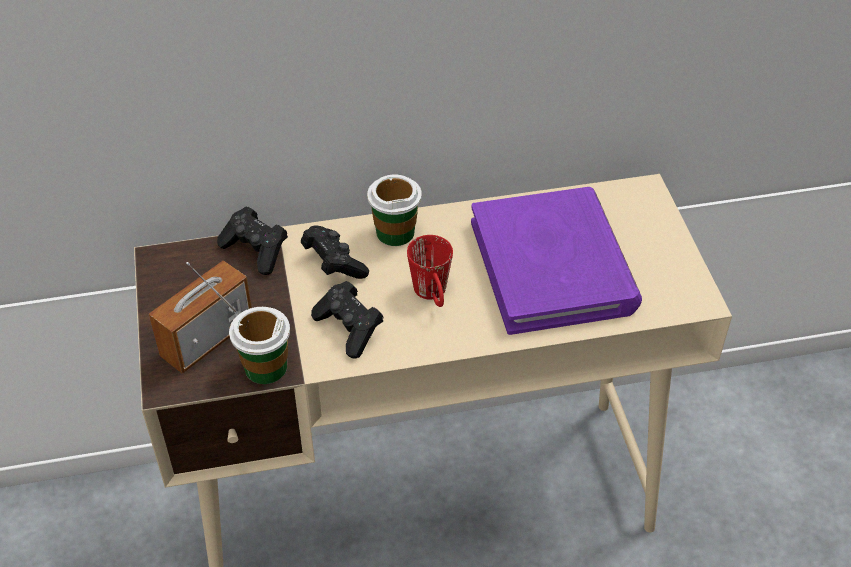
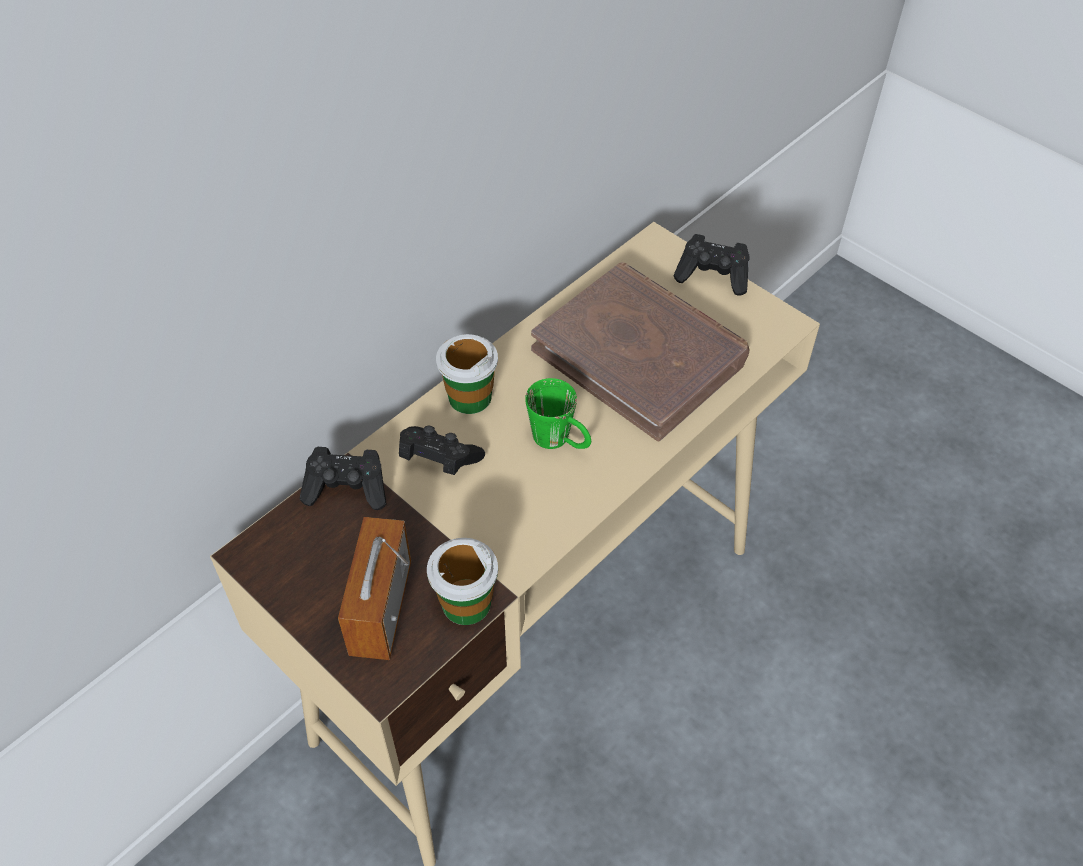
camera: 35 degrees left, 5 degrees up
black game controller [311,281,383,358] -> black game controller moved to [673,234,750,296]
red mug [407,235,453,307] -> green mug [525,378,591,449]
purple book [471,187,642,335] -> brown book [531,262,749,441]

